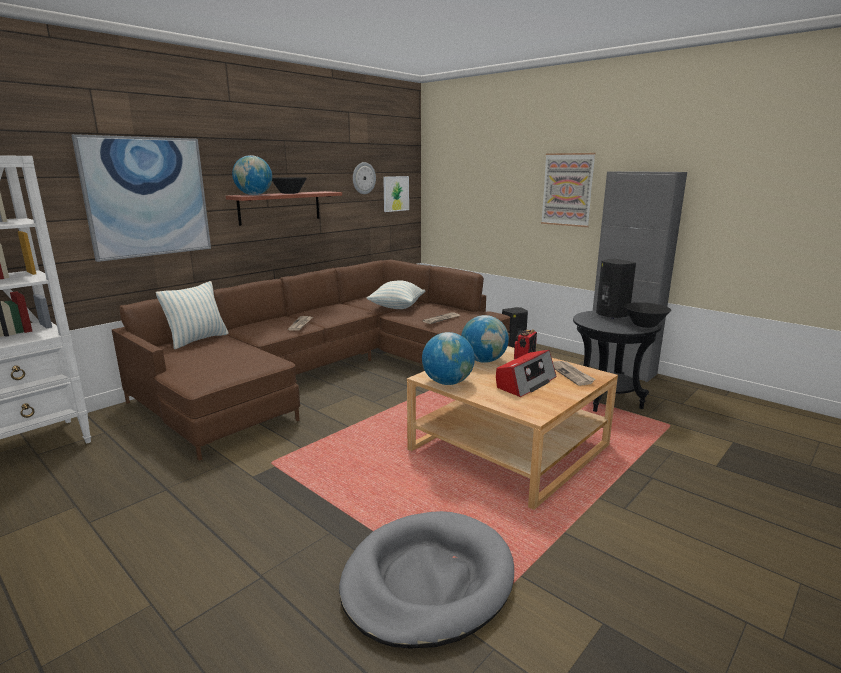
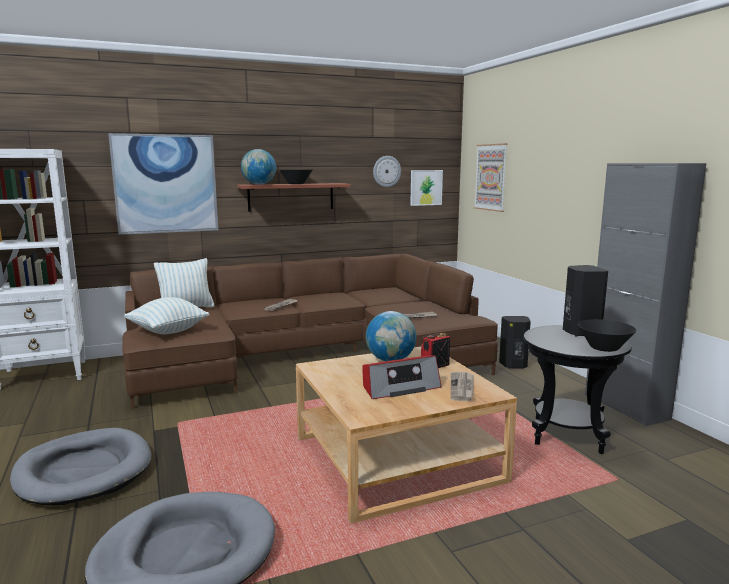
camera: 25 degrees right, 5 degrees down
pillow [367,280,425,309] -> pillow moved to [124,297,210,334]
globe [422,332,475,385] -> none
picture [541,153,596,227] -> picture moved to [474,143,508,212]
none -> grey dog bed [10,428,151,506]

